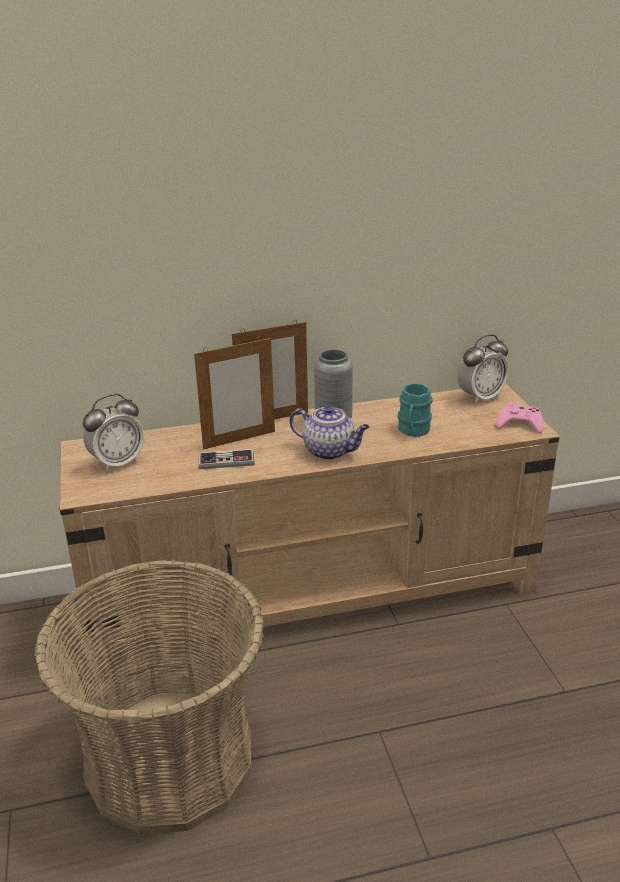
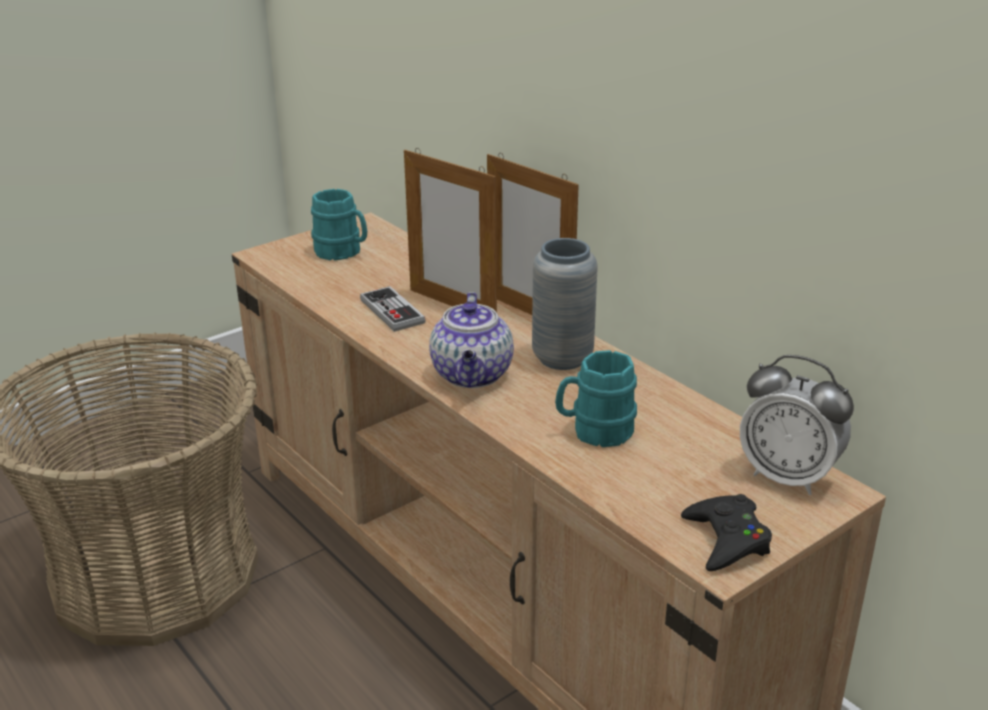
camera: 65 degrees right, 0 degrees up
alarm clock [83,394,144,472] -> turquoise mug [311,189,367,261]
pink game controller [496,403,543,433] -> black game controller [681,494,772,571]

